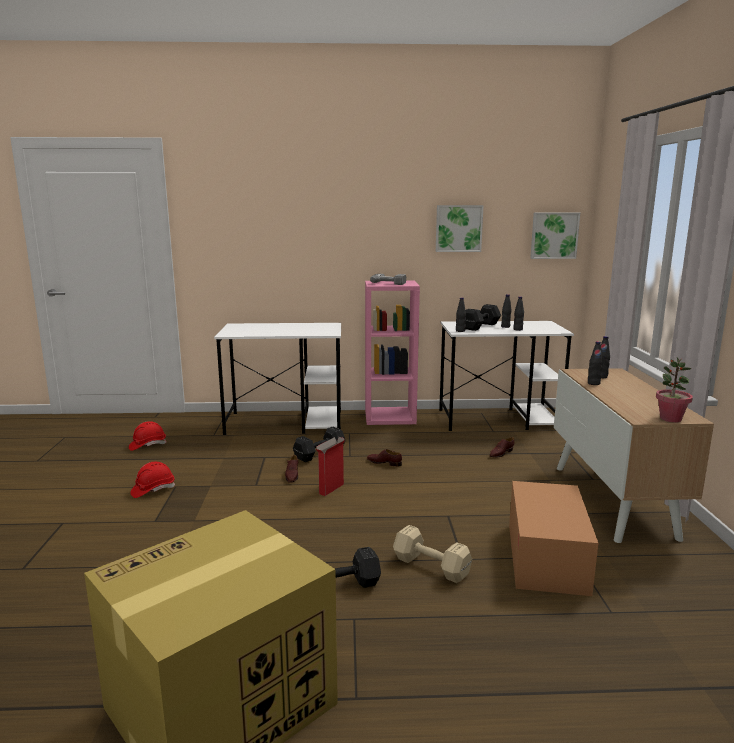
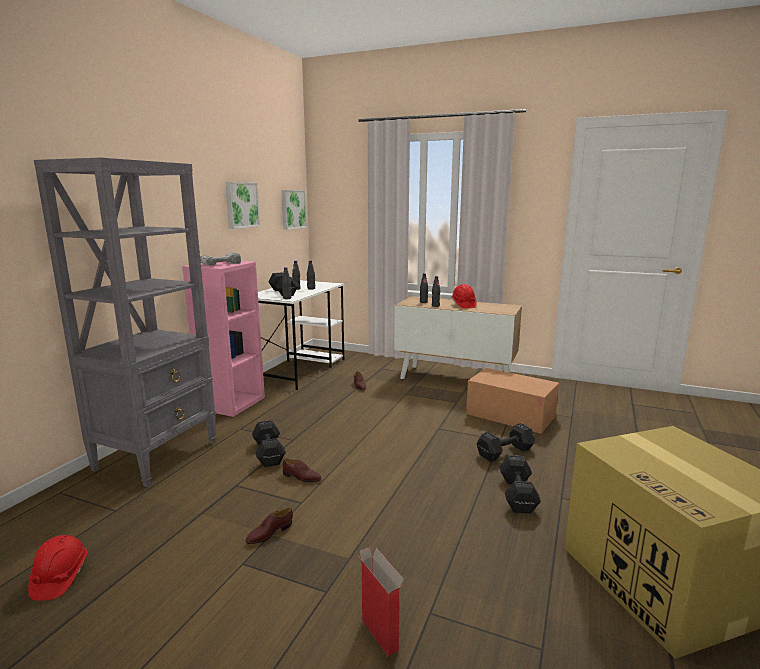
camera: 65 degrees left, 0 degrees up
red hard hat [130,462,175,498] -> red hard hat moved to [452,284,477,308]
white desk [214,323,341,435] -> grey bookcase [34,157,217,487]
cardboard box [316,437,345,496] -> cardboard box moved to [358,547,404,656]
brown shoe [367,449,402,467] -> brown shoe moved to [245,507,293,544]
beige dumbbell [393,525,472,583] -> black dumbbell [477,423,535,462]
potted plant [656,358,693,423] -> none

